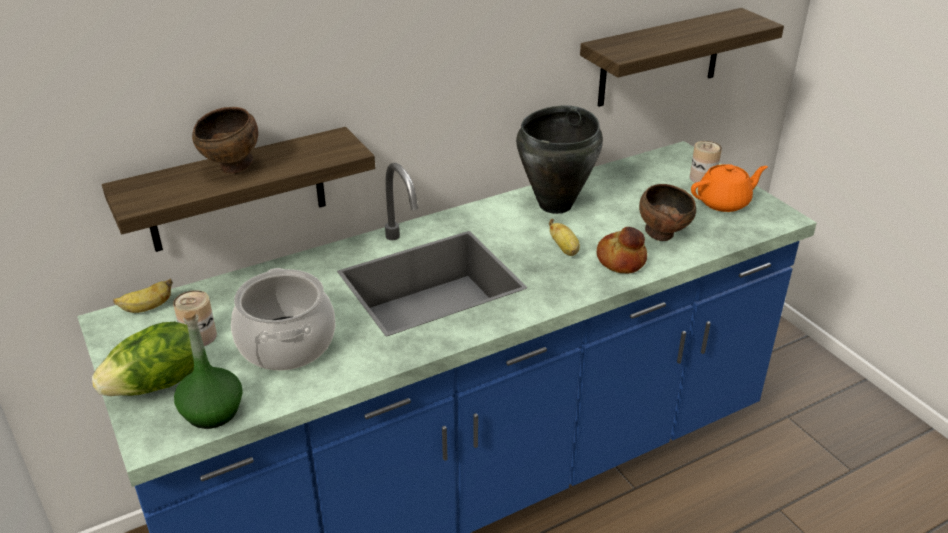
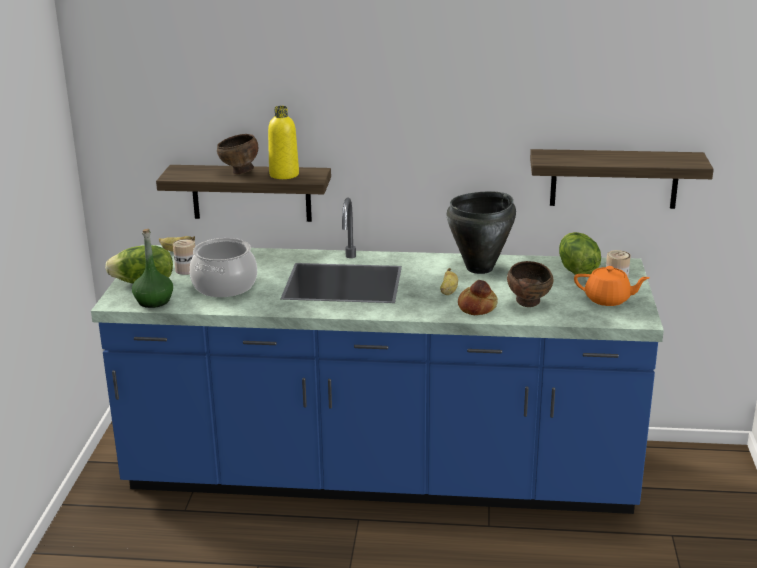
camera: 35 degrees right, 10 degrees down
none -> yellow bottle [268,106,299,179]
none -> lettuce [559,232,601,275]

